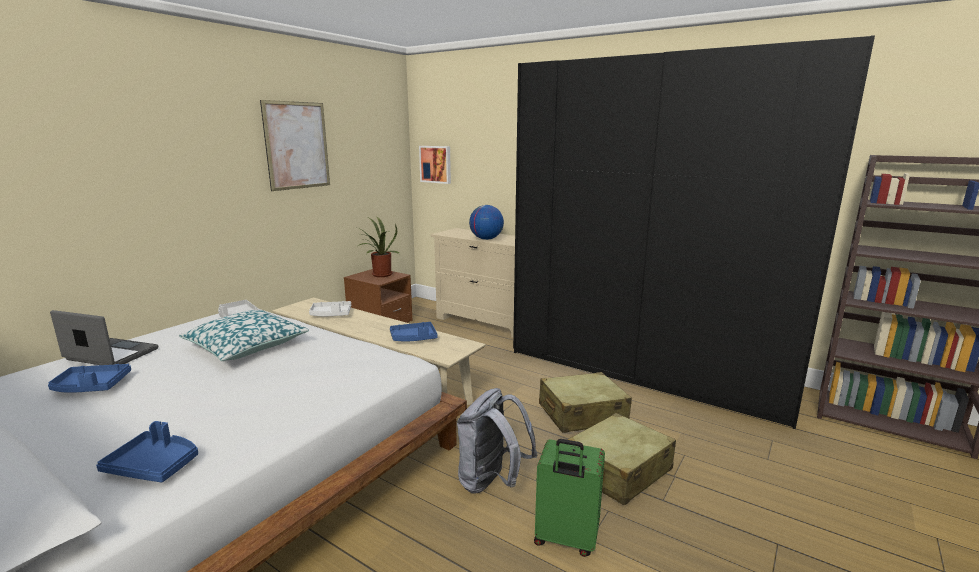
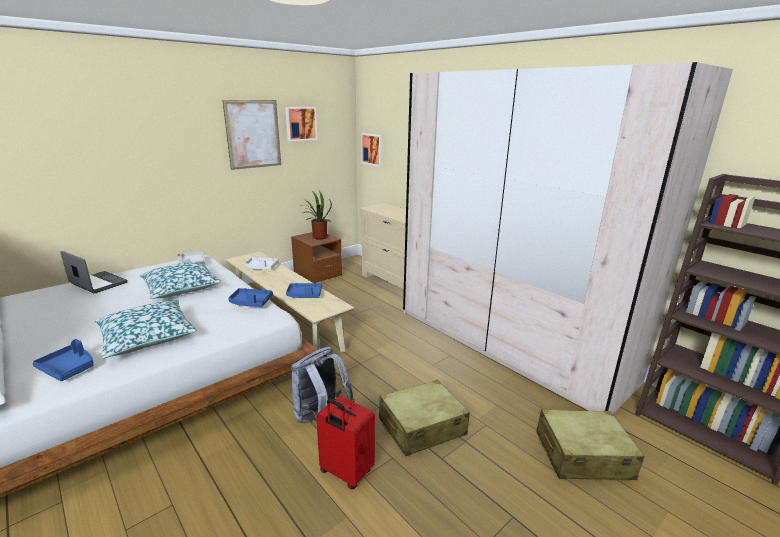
camera: 15 degrees right, 5 degrees up
blue tray [48,364,131,393] -> blue tray moved to [229,288,273,307]
globe [469,205,504,240] -> none
black wardrobe [513,35,875,429] -> beige wardrobe [403,62,733,414]
green suitcase [534,439,605,557] -> red suitcase [316,396,375,489]
beige suitcase [539,372,632,433] -> beige suitcase moved to [536,409,644,480]
none -> pillow [95,300,196,358]
none -> picture [285,107,317,141]

